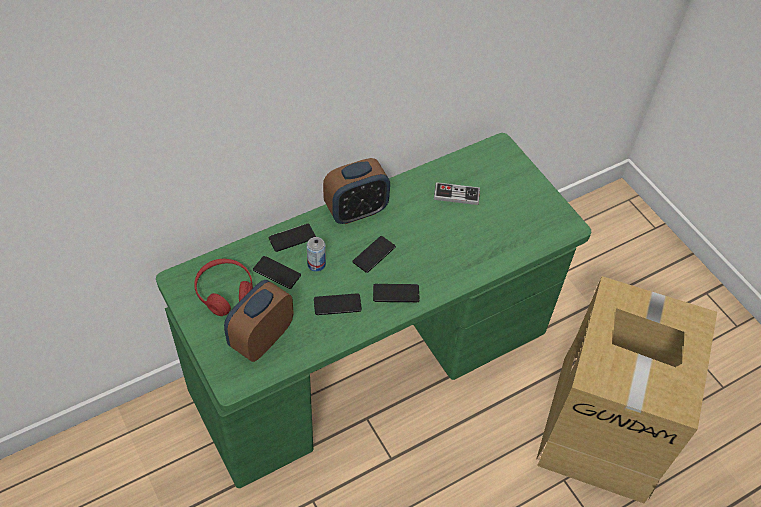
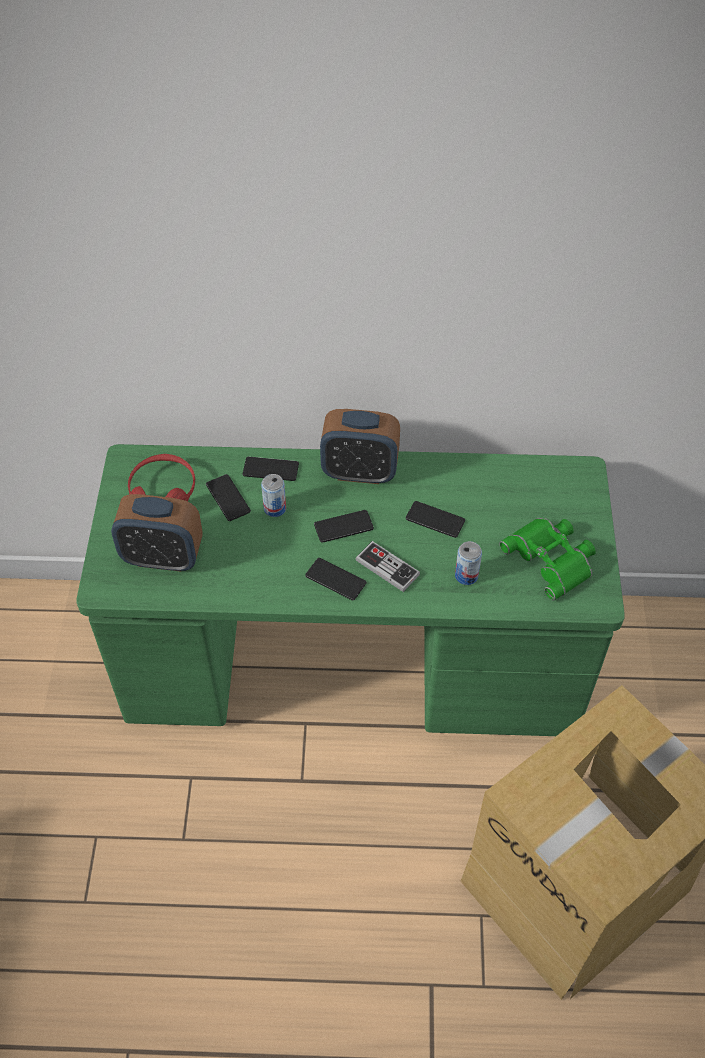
camera: 35 degrees right, 0 degrees up
alarm clock [224,280,293,362] -> alarm clock turned 150 degrees counterclockwise [111,494,203,572]
phone [314,293,362,315] -> phone moved to [406,501,465,538]
game controller [434,182,480,205] -> game controller moved to [356,541,420,592]
none -> can [455,541,482,585]
none -> green binoculars [499,518,596,601]

